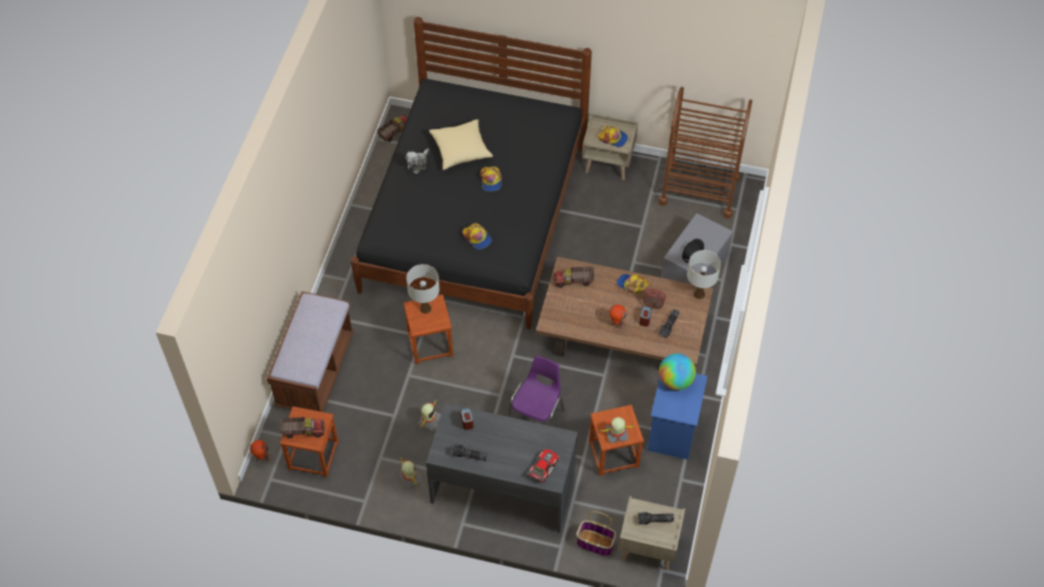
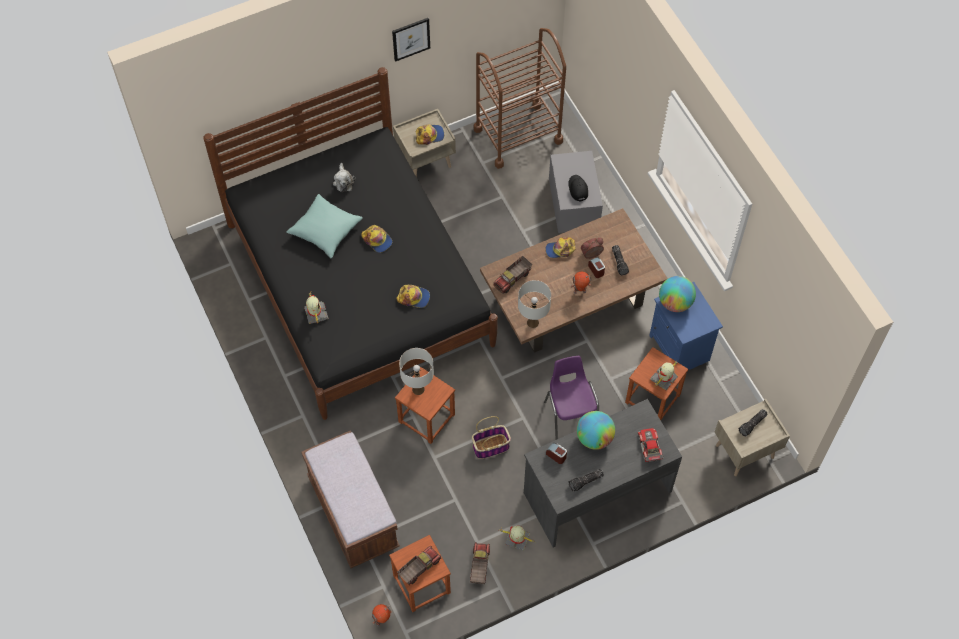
camera: 40 degrees left, 5 degrees up
toy truck [377,115,407,142] -> toy truck moved to [470,542,490,584]
plush toy [406,148,429,174] -> plush toy moved to [333,163,355,192]
toy robot [417,401,441,431] -> toy robot moved to [304,293,328,324]
beige pillow [429,119,493,170] -> turquoise pillow [287,194,363,258]
basket [576,511,616,556] -> basket moved to [472,416,511,459]
white table lamp [687,250,721,299] -> white table lamp moved to [518,280,551,328]
none -> picture [392,18,430,62]
none -> globe [577,411,615,450]

